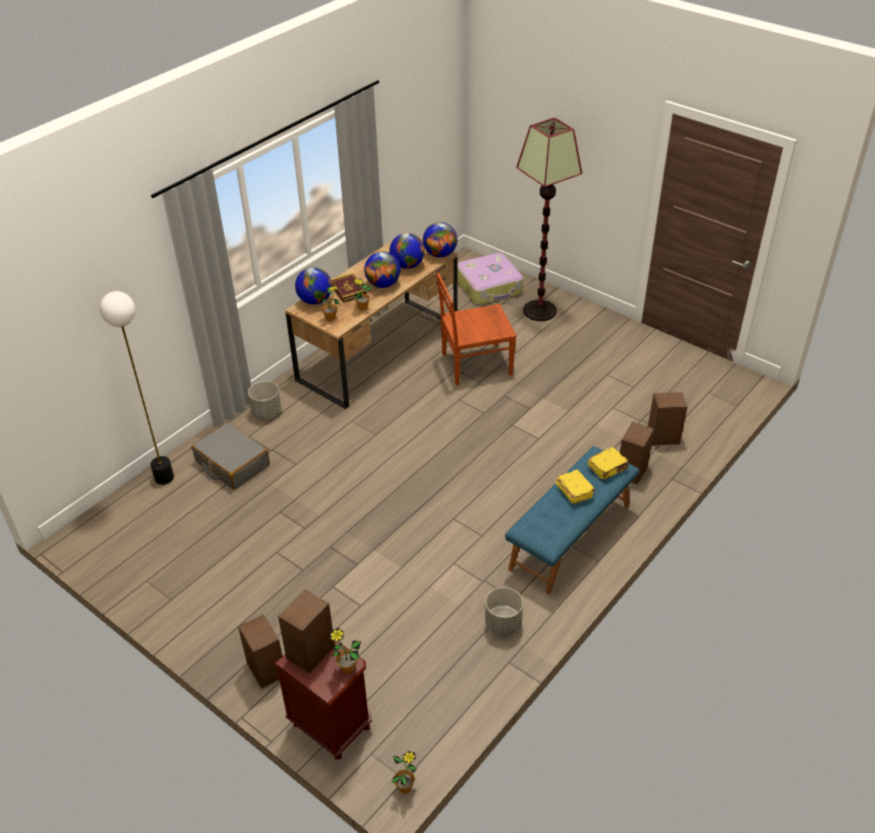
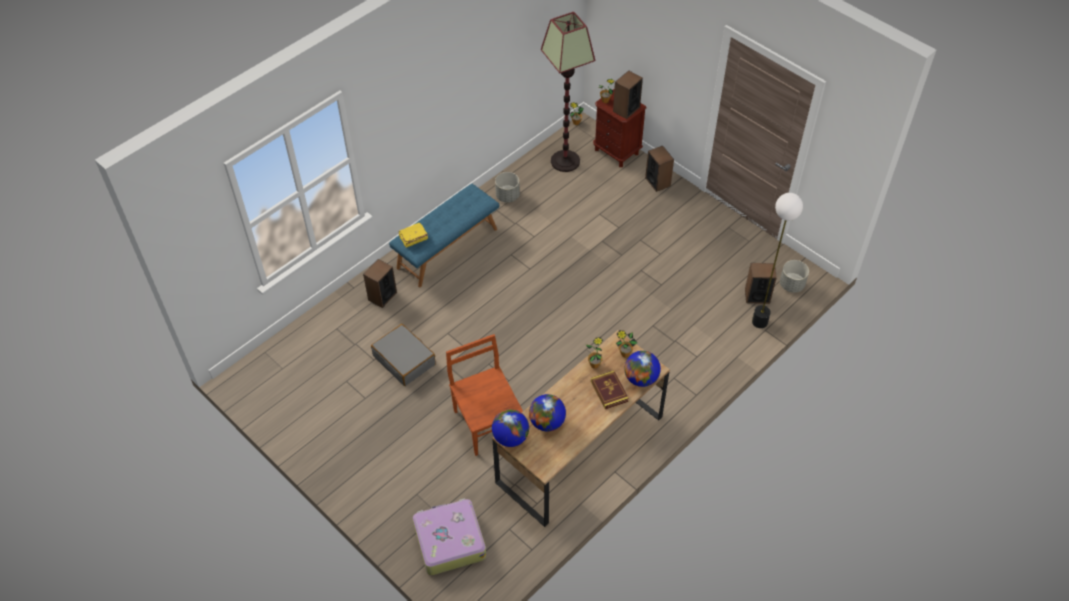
camera: 175 degrees left, 10 degrees up
grey suitcase [191,422,270,490] -> grey suitcase moved to [371,324,436,386]
grey planter [248,381,281,419] -> grey planter moved to [780,260,809,293]
globe [364,251,400,288] -> none
brown chair [437,273,517,385] -> brown chair turned 105 degrees counterclockwise [446,334,523,456]
floor lamp [516,118,582,321] -> floor lamp moved to [541,12,595,172]
yellow book [556,469,596,504] -> none
speaker [648,392,687,445] -> speaker moved to [745,263,777,304]

